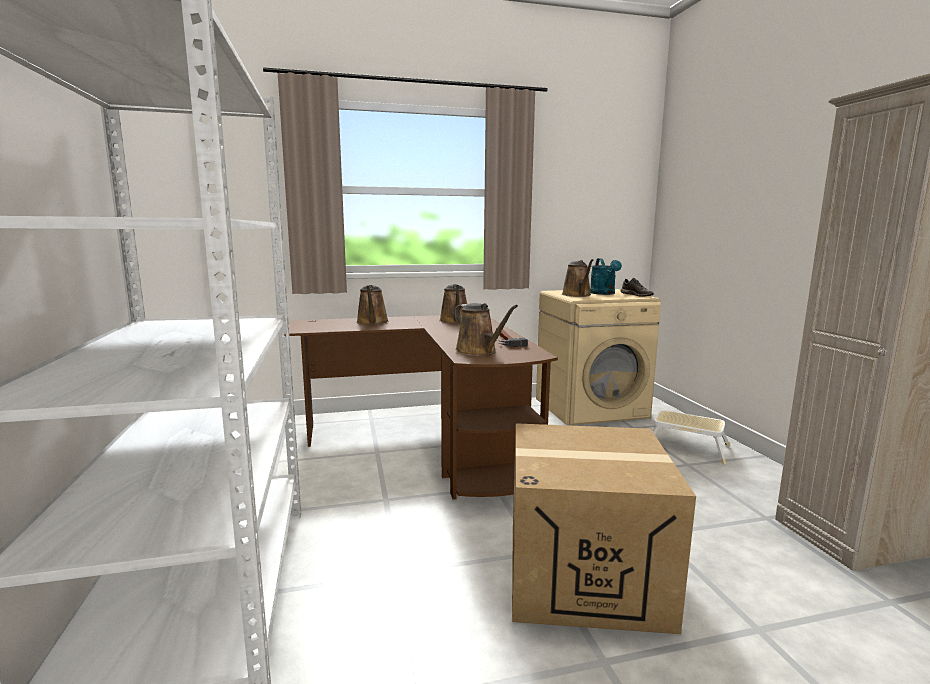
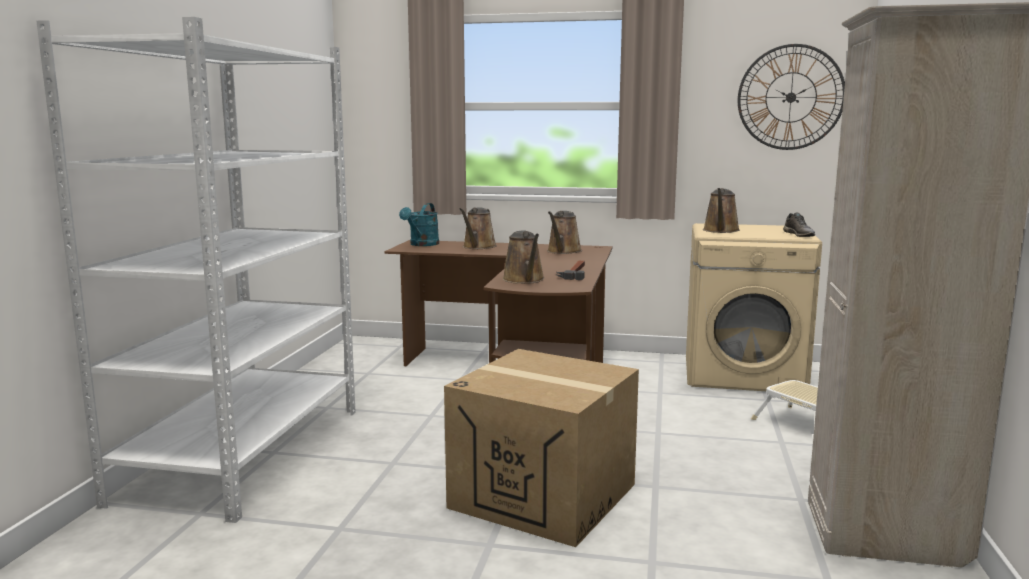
camera: 25 degrees right, 0 degrees up
turquoise watering can [590,258,622,295] -> turquoise watering can moved to [399,203,439,246]
none -> wall clock [738,44,845,150]

